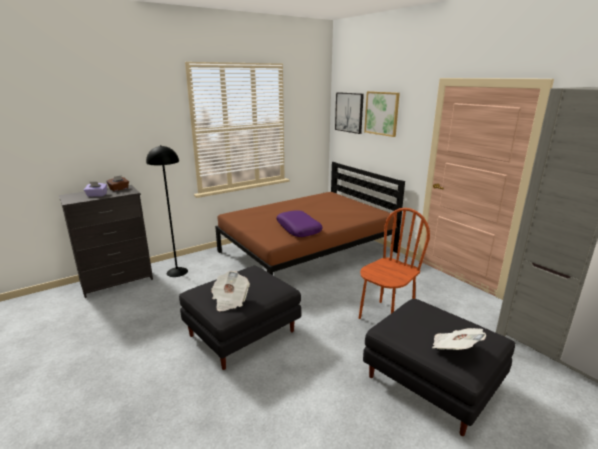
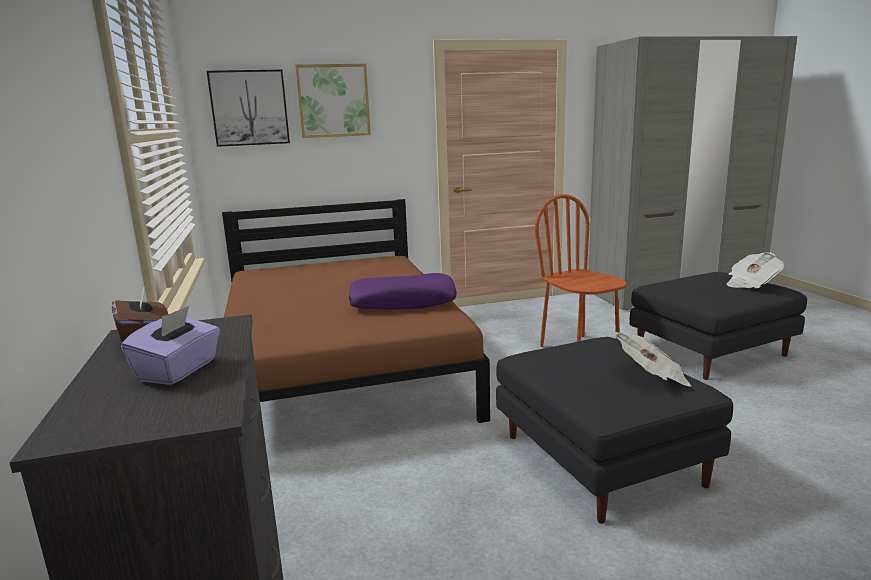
camera: 70 degrees left, 5 degrees down
black floor lamp [146,145,188,277] -> none

